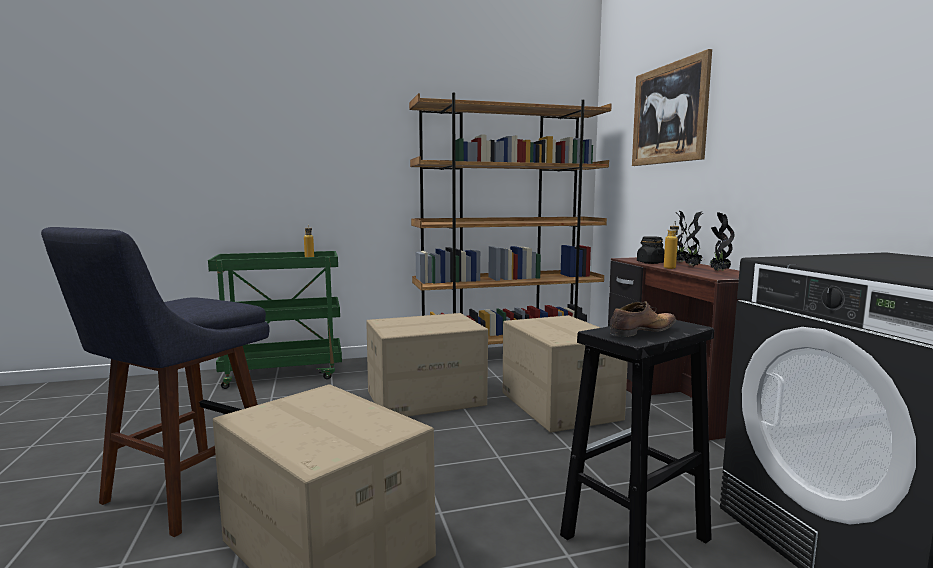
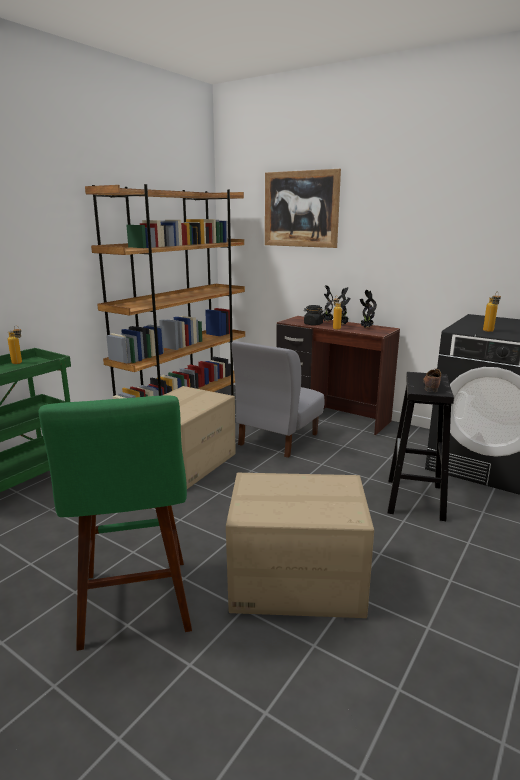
camera: 40 degrees left, 10 degrees up
blue stool [41,227,270,537] -> green stool [39,395,192,651]
cardboard box [503,315,628,433] -> grey chair [231,341,324,458]
none -> bottle [483,291,501,332]

